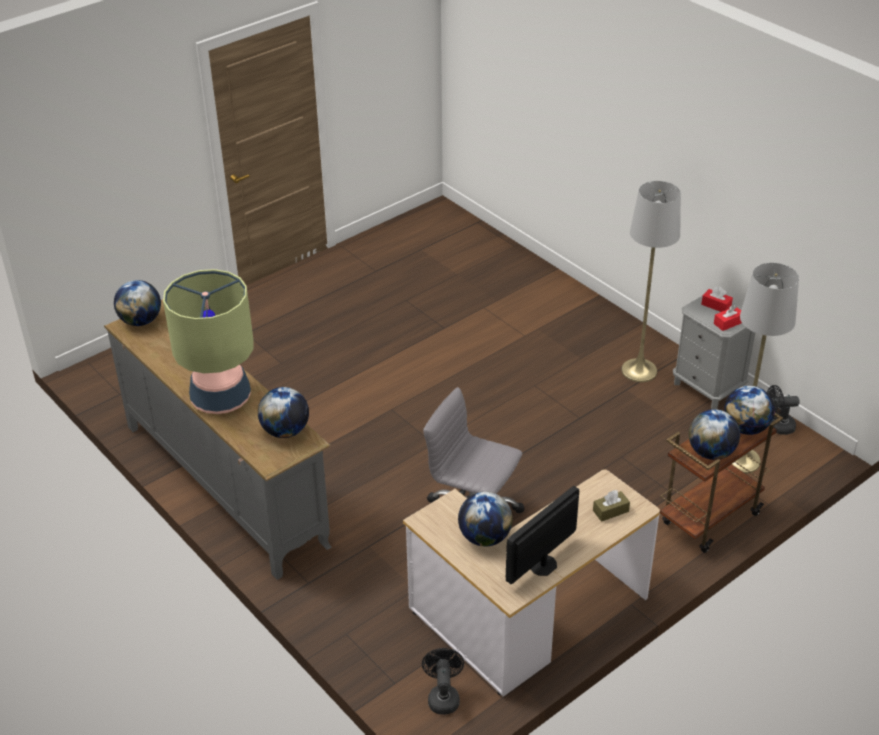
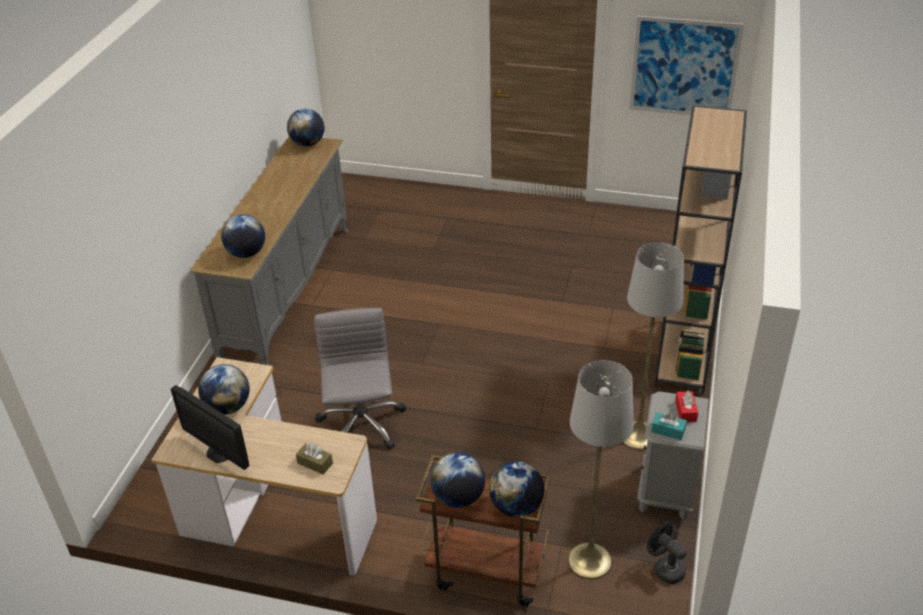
camera: 55 degrees right, 0 degrees up
table lamp [163,269,253,414] -> none
black fan [422,648,464,715] -> none
monitor [506,486,579,584] -> monitor turned 150 degrees counterclockwise [171,385,249,470]
red tissue box [714,305,742,331] -> turquoise tissue box [651,412,687,440]
none -> picture [629,16,744,115]
none -> bookcase [654,105,747,395]

